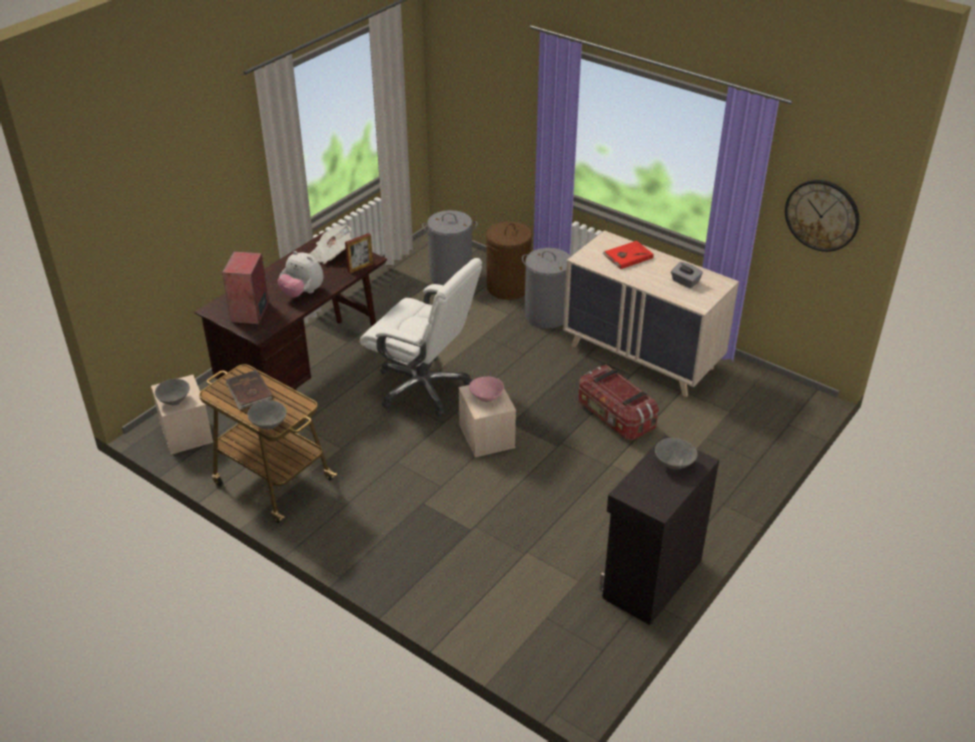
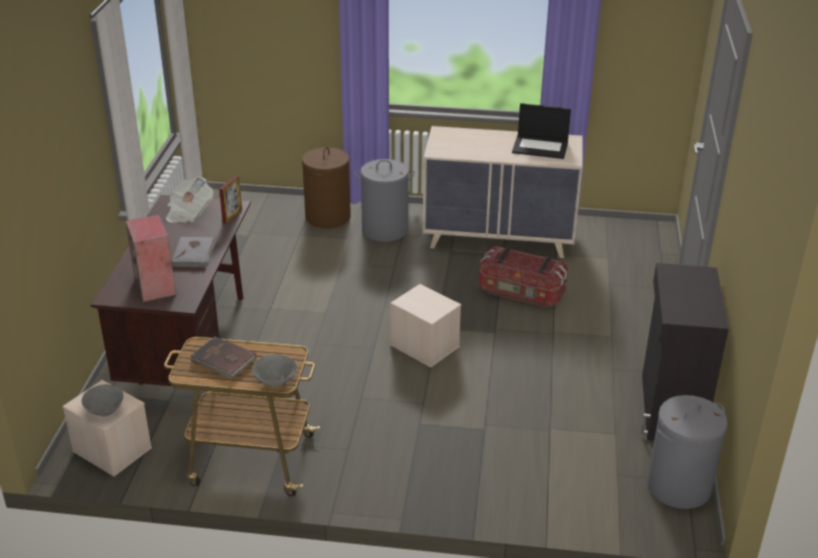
camera: 30 degrees left, 5 degrees down
plush toy [278,251,323,298] -> grey book [172,237,217,267]
white office chair [360,258,482,416] -> none
grey laundry basket [422,210,478,285] -> grey laundry basket moved to [647,395,728,509]
pink bowl [469,376,504,402] -> none
red book [603,241,654,269] -> none
grey bowl [655,438,697,470] -> none
grey tissue box [671,262,703,288] -> laptop [512,103,571,159]
wall clock [785,180,859,252] -> none

